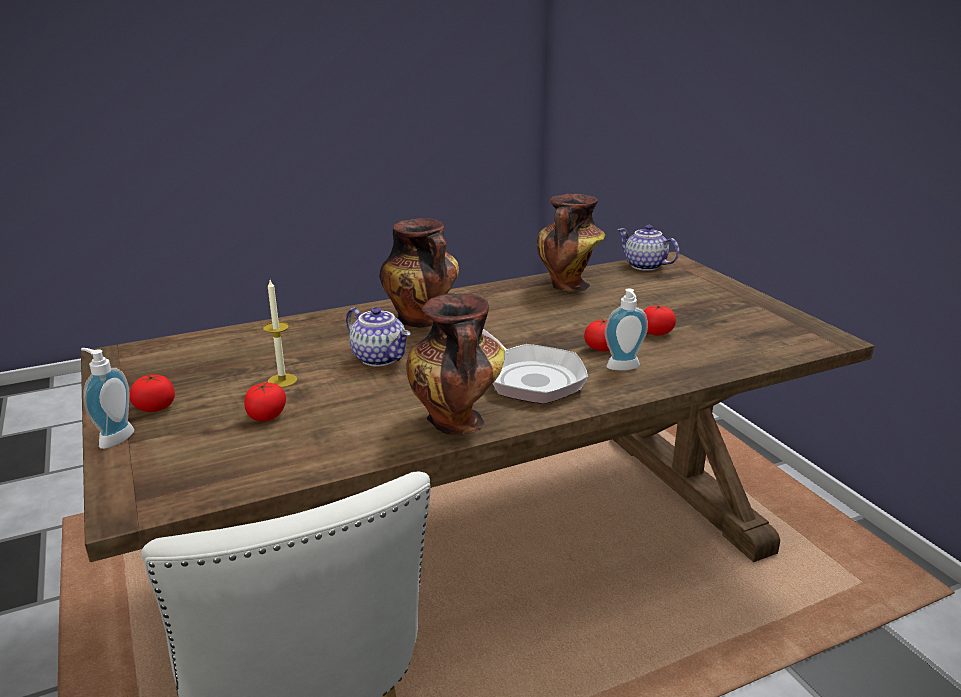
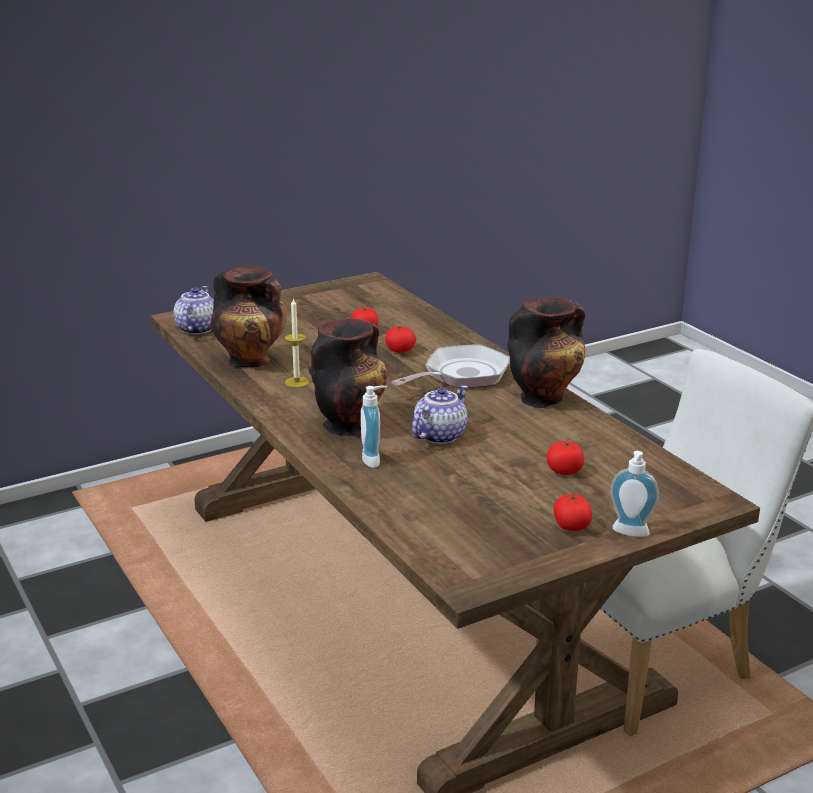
camera: 95 degrees left, 0 degrees up
candle [263,280,297,388] -> candle moved to [285,298,309,388]
soap dispenser [605,288,648,370] -> soap dispenser moved to [361,386,387,468]
teapot [618,225,679,271] -> teapot turned 150 degrees clockwise [174,286,214,335]

